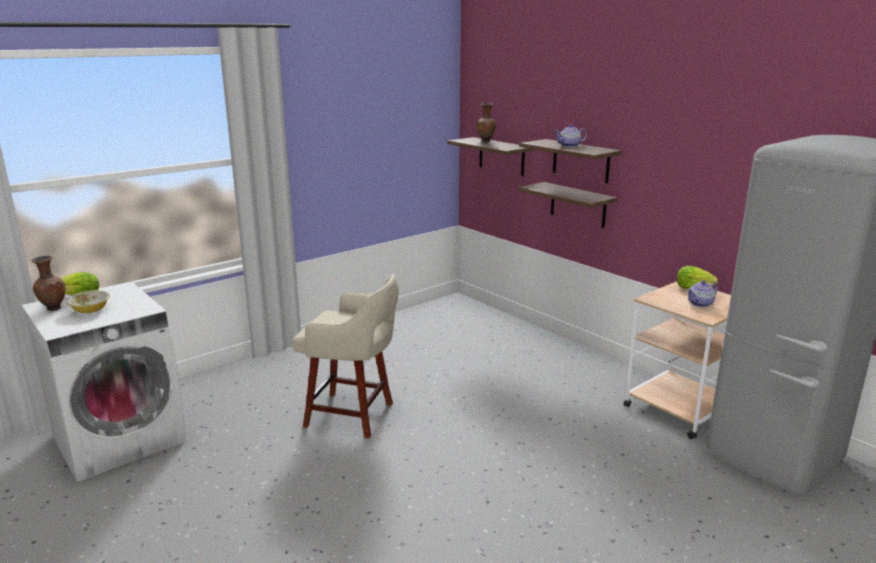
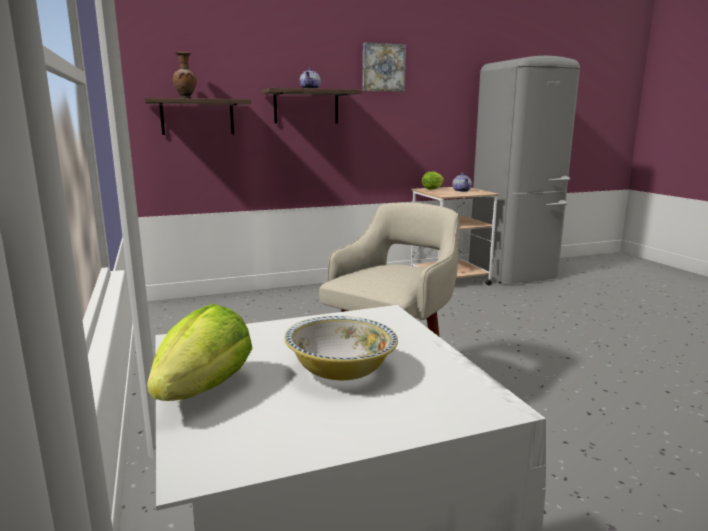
camera: 70 degrees left, 5 degrees down
brown vase [31,255,66,311] -> none
shelf [518,182,618,228] -> none
none -> picture [363,43,406,92]

